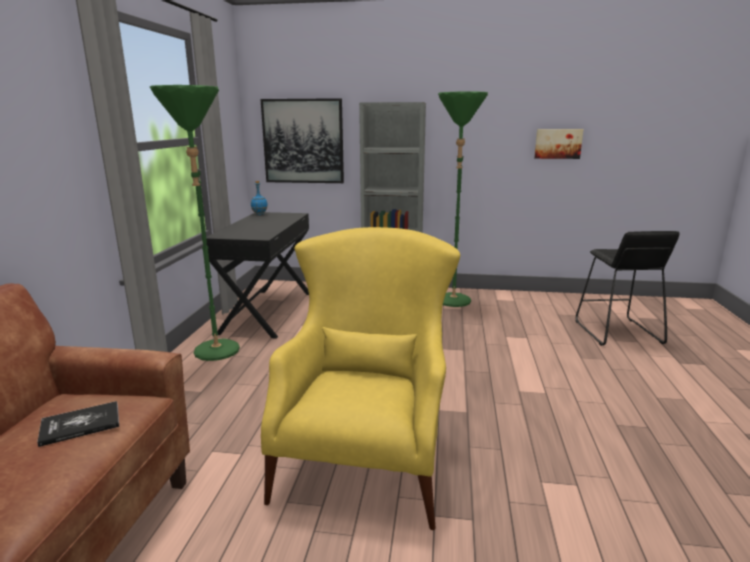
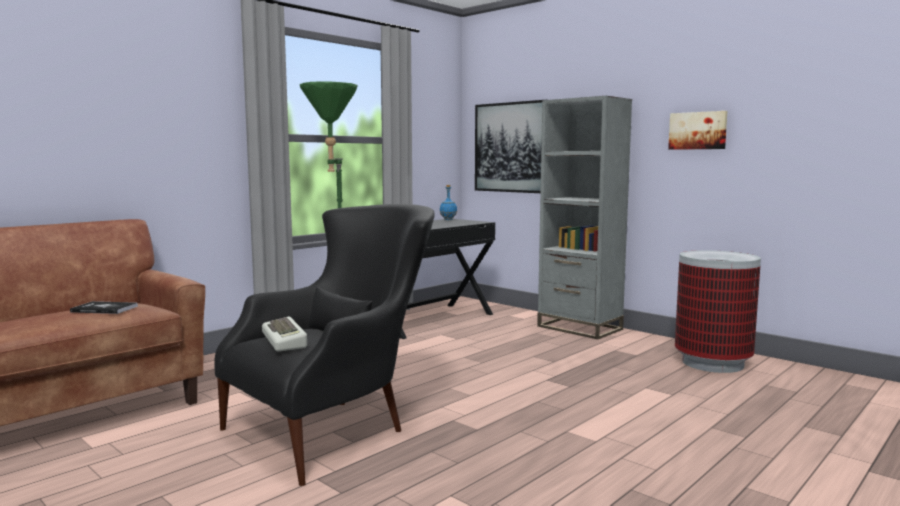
camera: 35 degrees right, 10 degrees down
yellow armchair [261,227,460,530] -> black armchair [214,204,435,486]
green floor lamp [438,91,488,307] -> none
picture [534,129,583,159] -> picture moved to [668,111,727,150]
black stool [576,231,680,346] -> none
none -> keyboard [262,317,307,351]
none -> trash can [675,250,761,373]

